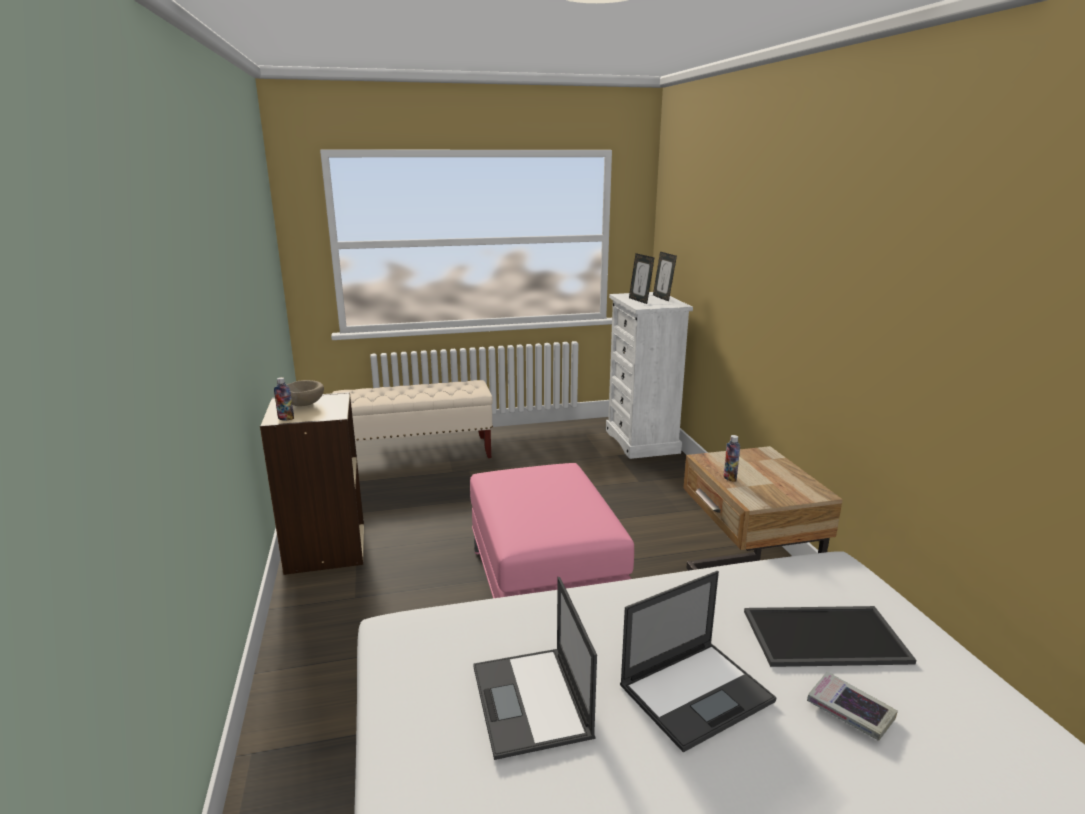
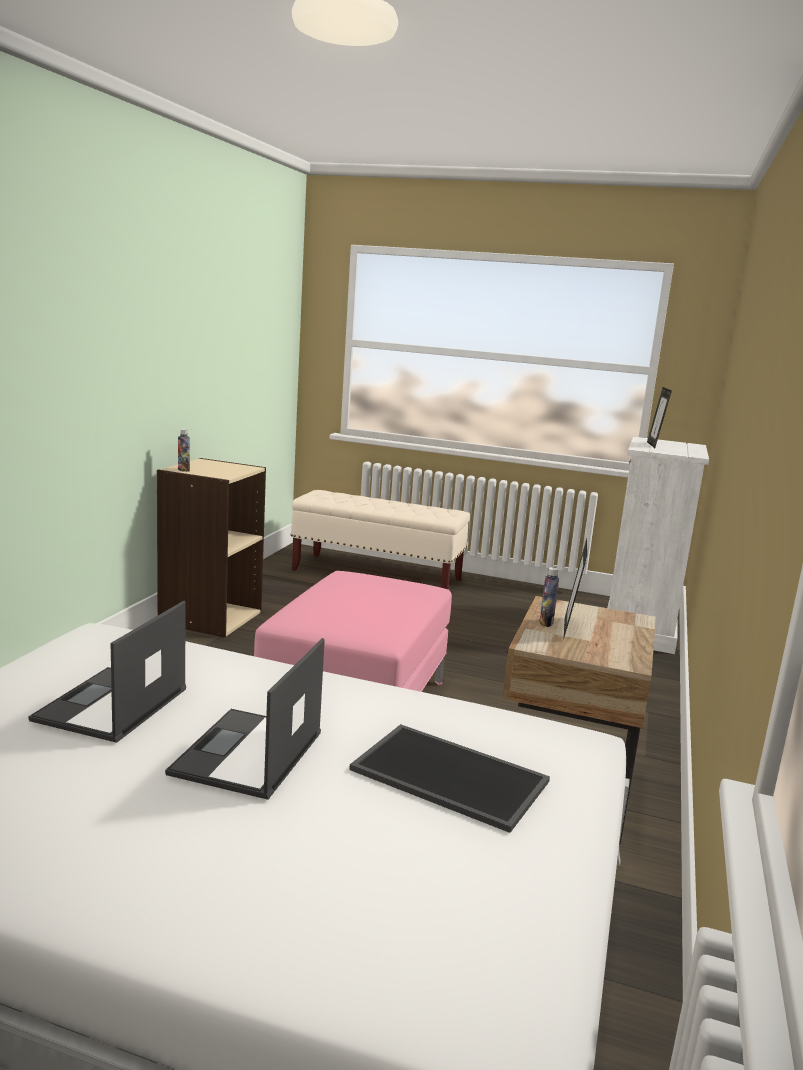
camera: 30 degrees right, 5 degrees down
beige bowl [287,380,324,406] -> none
laptop [620,571,777,753] -> laptop turned 105 degrees clockwise [165,638,325,800]
picture frame [653,251,677,302] -> picture frame moved to [563,539,587,640]
book [807,671,898,741] -> none

